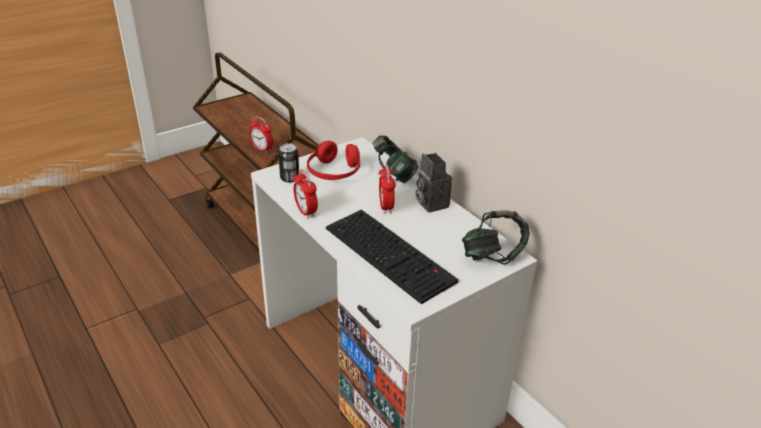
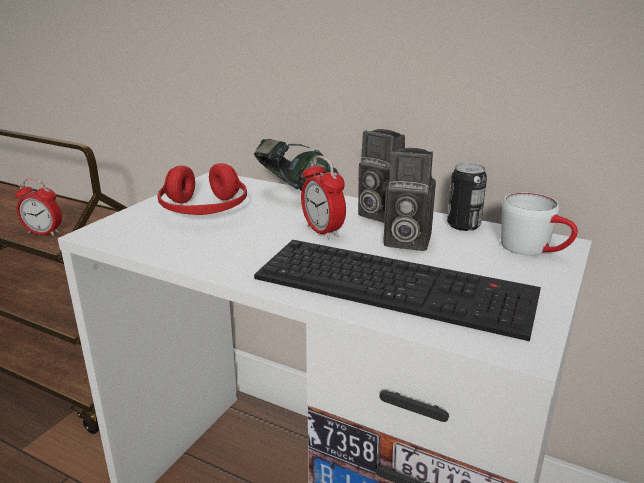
camera: 25 degrees left, 10 degrees down
can [278,143,299,183] -> can moved to [447,163,487,231]
alarm clock [293,169,318,219] -> none
headphones [462,210,530,265] -> white mug [501,192,578,255]
none -> camera [382,148,436,251]

